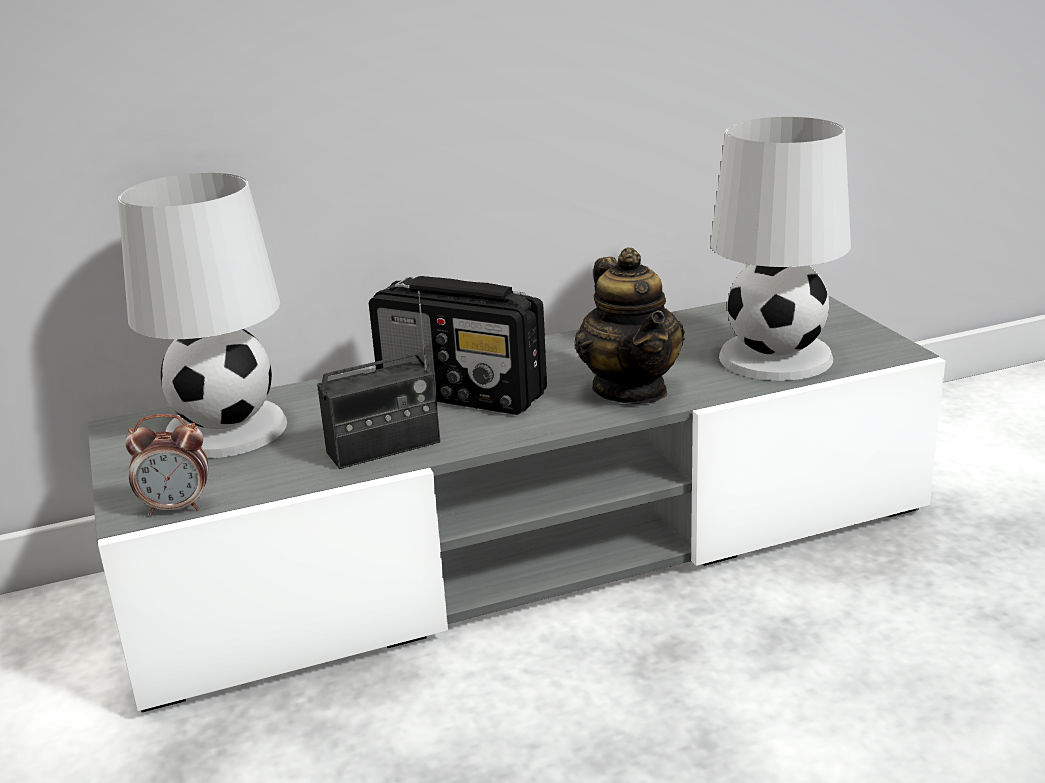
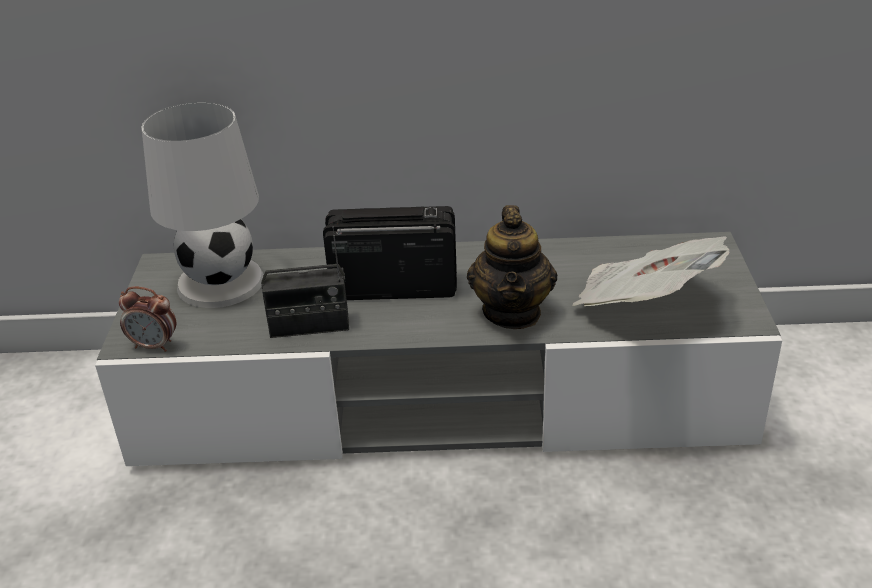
camera: 20 degrees right, 10 degrees up
radio [369,276,547,415] -> radio turned 135 degrees clockwise [323,206,457,300]
white table lamp [710,117,851,381] -> newspaper [572,236,729,306]

